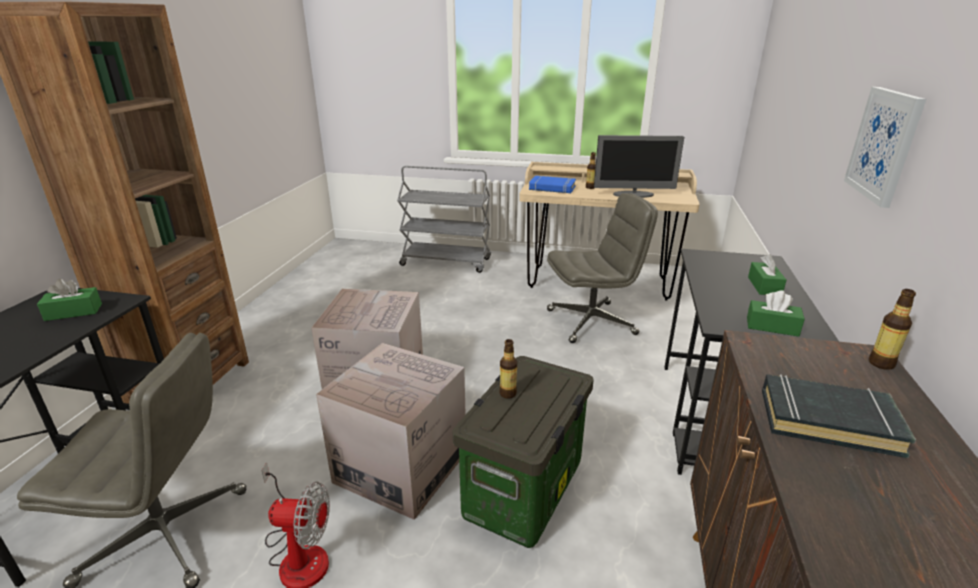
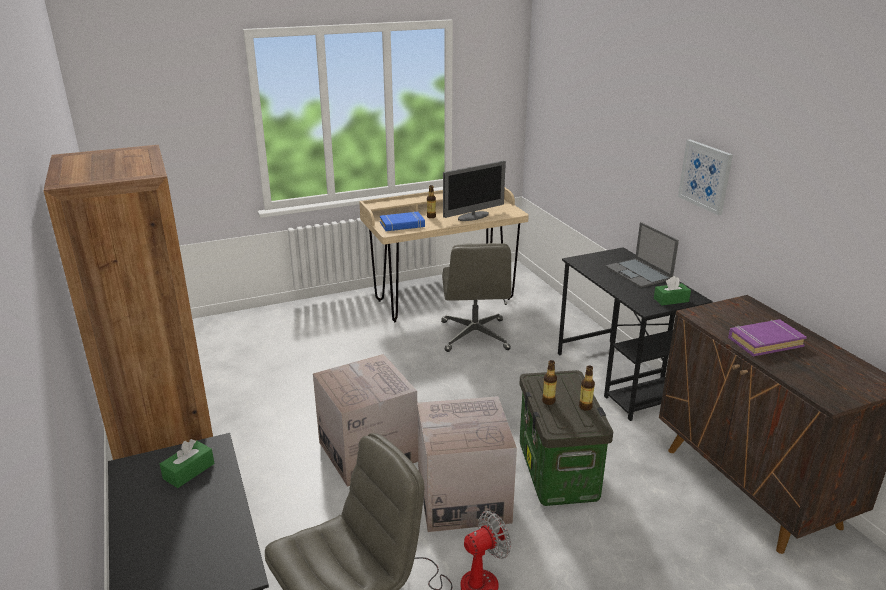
camera: 35 degrees left, 0 degrees up
grey cart [397,166,491,273] -> none
grey office chair [547,193,658,343] -> grey office chair turned 135 degrees clockwise [441,243,511,352]
green tissue box [748,254,787,295] -> laptop [605,222,679,288]
black book [762,374,916,458] -> purple book [728,319,807,356]
bottle [869,289,916,370] -> bottle moved to [579,365,595,411]

